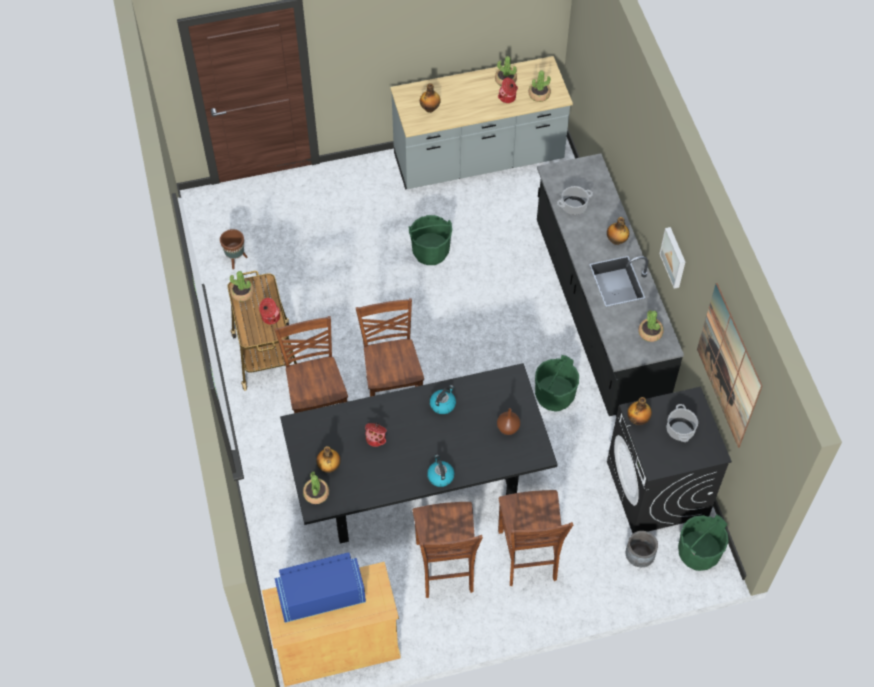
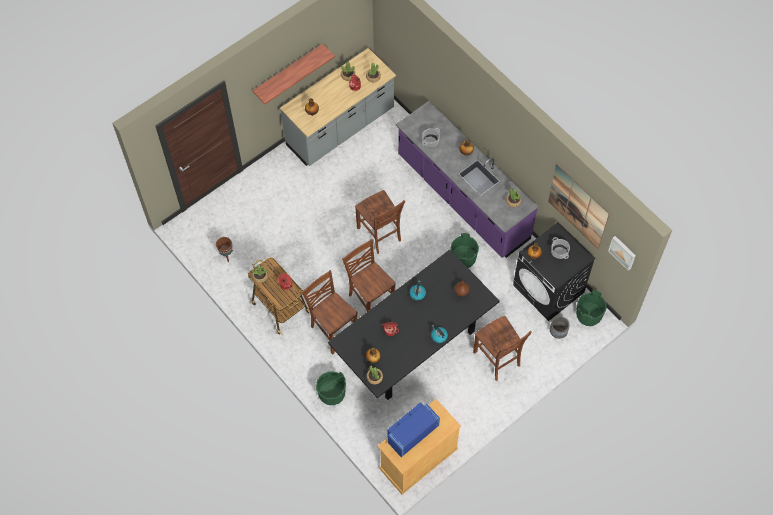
camera: 25 degrees left, 5 degrees up
green bucket [408,215,452,265] -> green bucket moved to [316,371,346,405]
brown chair [413,502,483,598] -> brown chair moved to [355,190,405,254]
black counter [537,153,684,416] -> purple counter [396,101,538,258]
picture [660,227,685,289] -> picture moved to [608,236,636,271]
none -> shelf [252,44,335,104]

